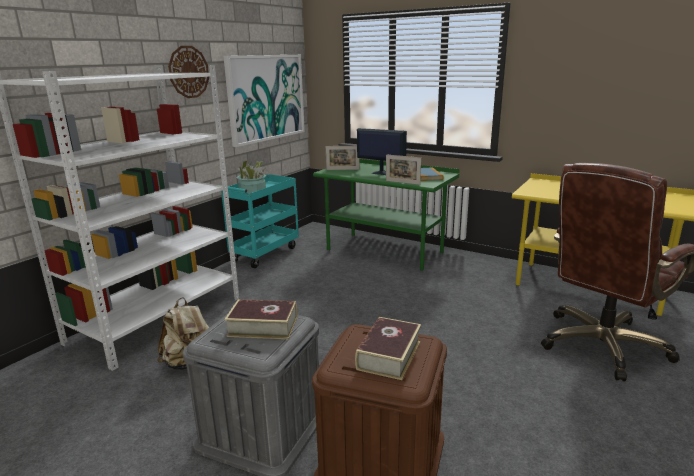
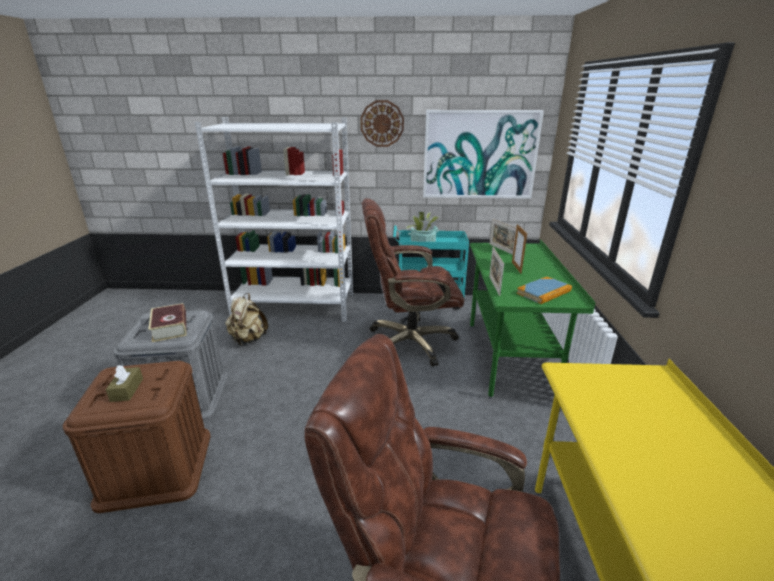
camera: 60 degrees right, 5 degrees up
book [355,317,421,380] -> brown tissue box [106,365,143,402]
monitor [357,128,407,175] -> picture frame [512,224,527,274]
none -> brown office chair [361,198,464,367]

